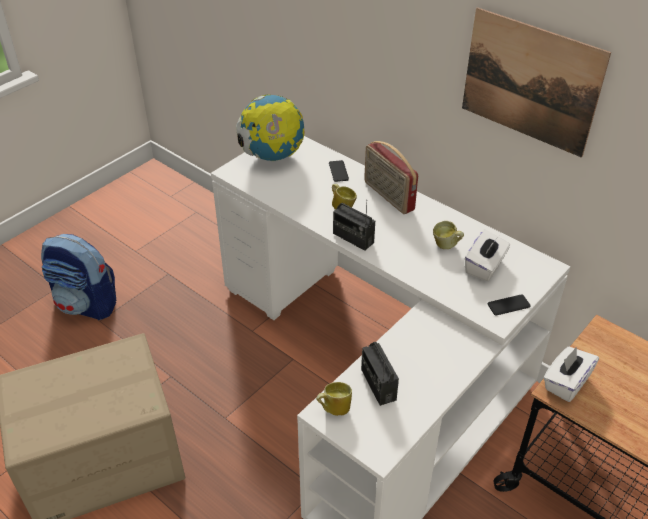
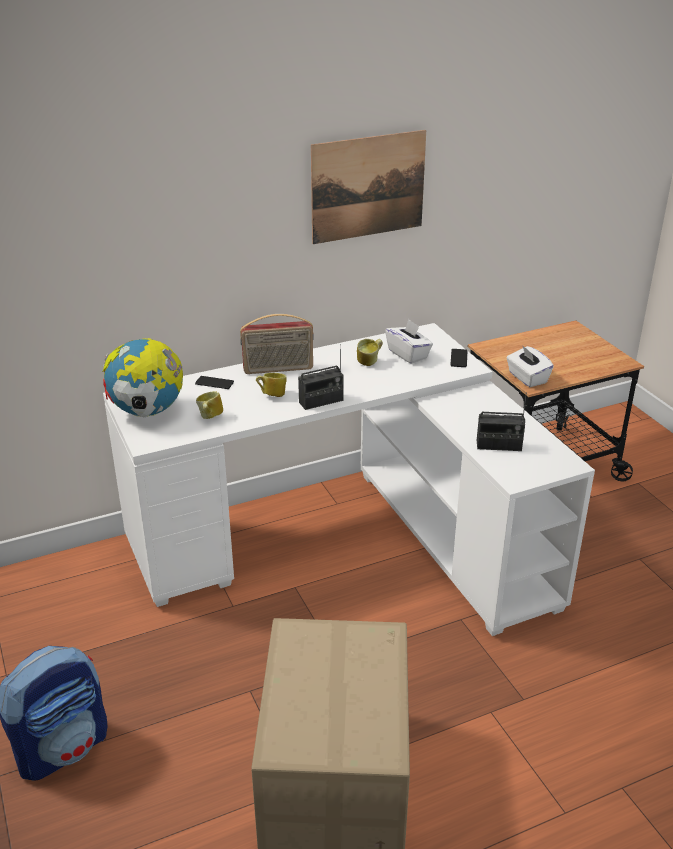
camera: 65 degrees left, 10 degrees down
mug [316,382,352,416] -> mug moved to [196,391,223,419]

